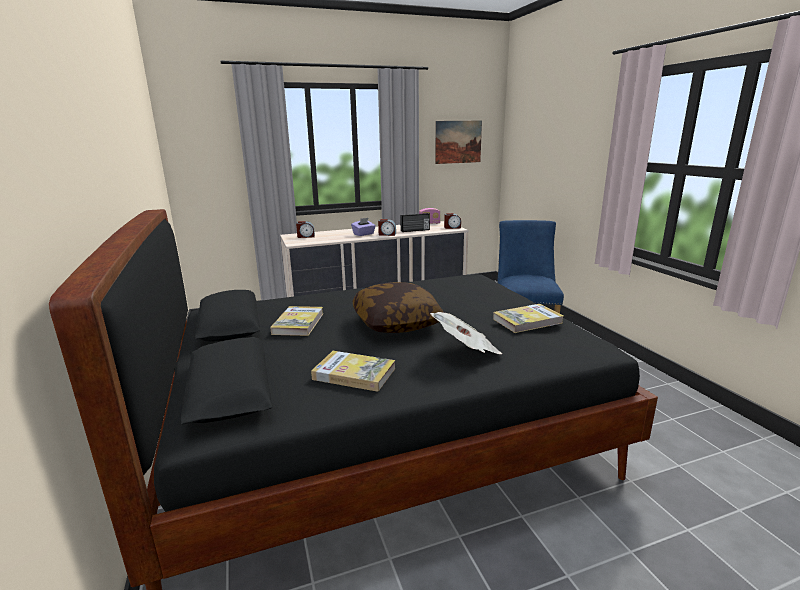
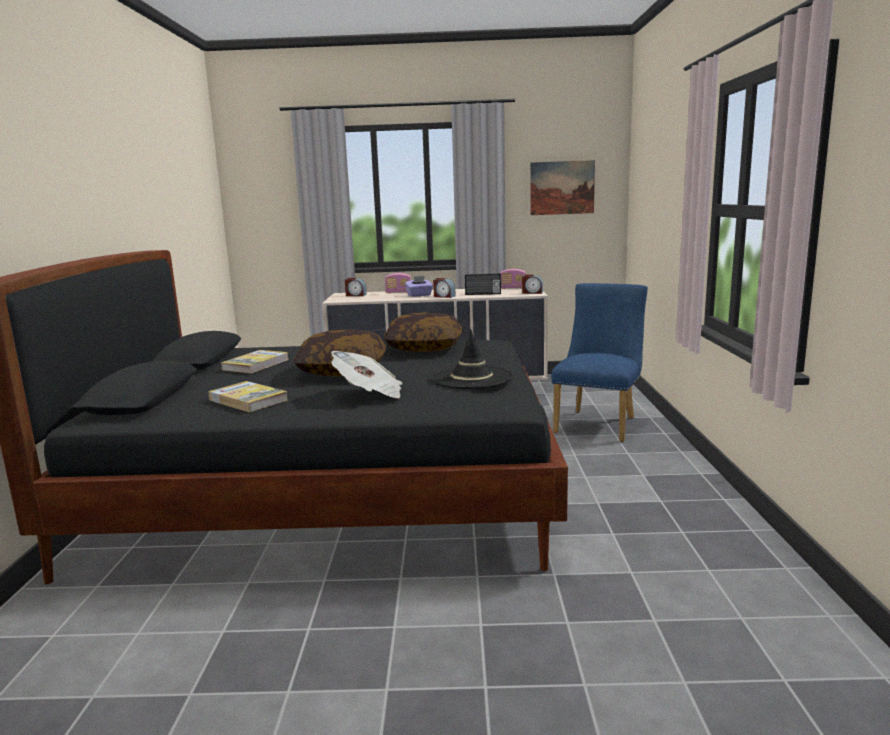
camera: 20 degrees right, 5 degrees down
book [493,304,564,333] -> black hat [430,329,513,389]
none -> pillow [384,312,463,352]
none -> radio [385,273,411,293]

